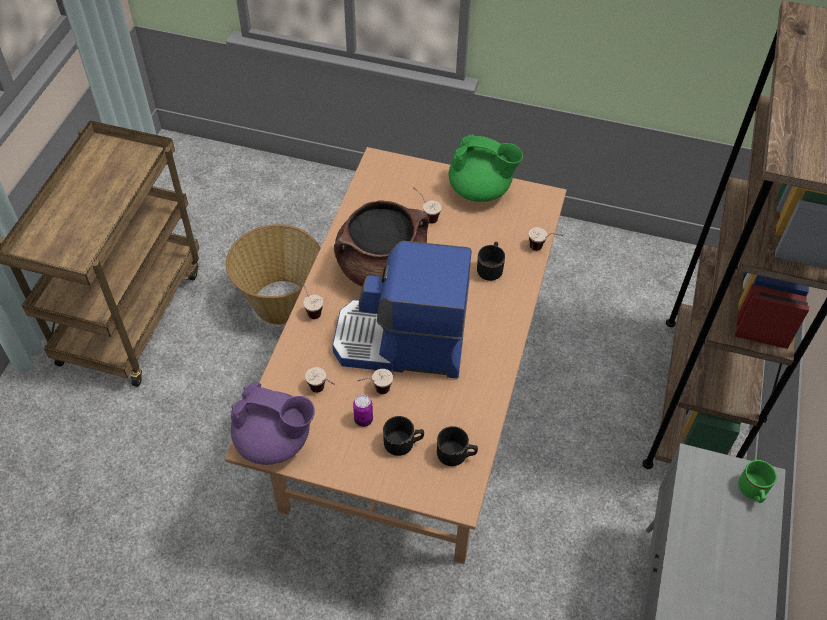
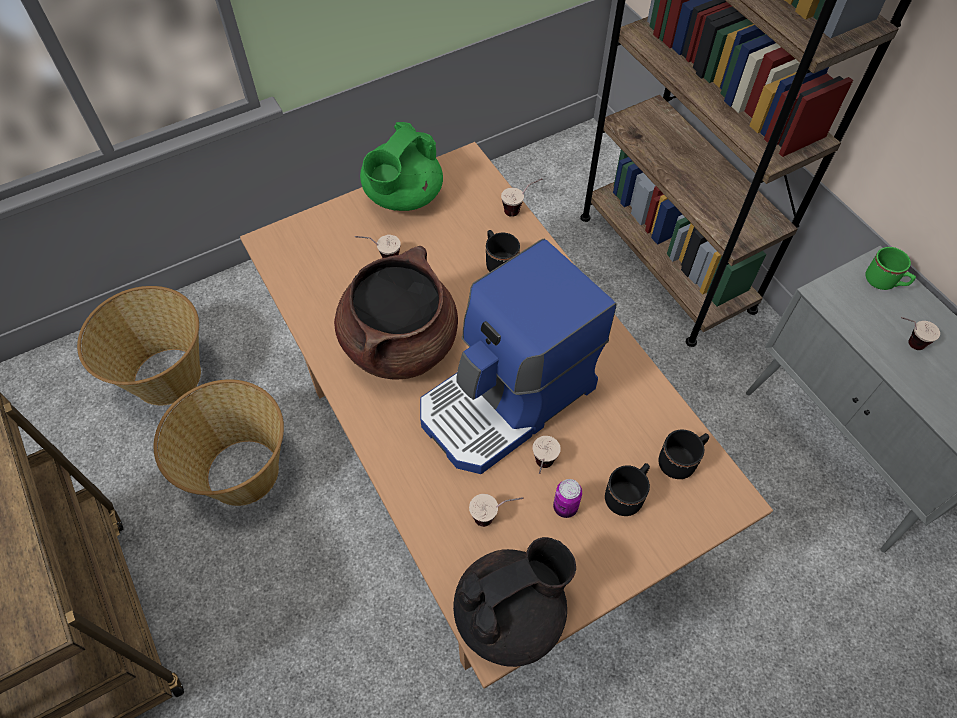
camera: 45 degrees left, 5 degrees up
purple teapot [231,382,315,465] -> black teapot [453,537,576,667]
cup [298,277,323,319] -> cup moved to [901,317,940,350]
green teapot [448,134,523,202] -> green teapot turned 150 degrees clockwise [360,122,443,211]
none -> basket [77,286,201,405]

